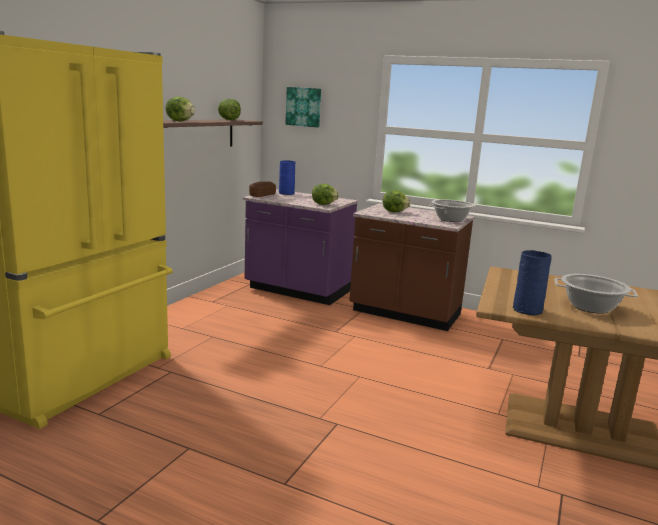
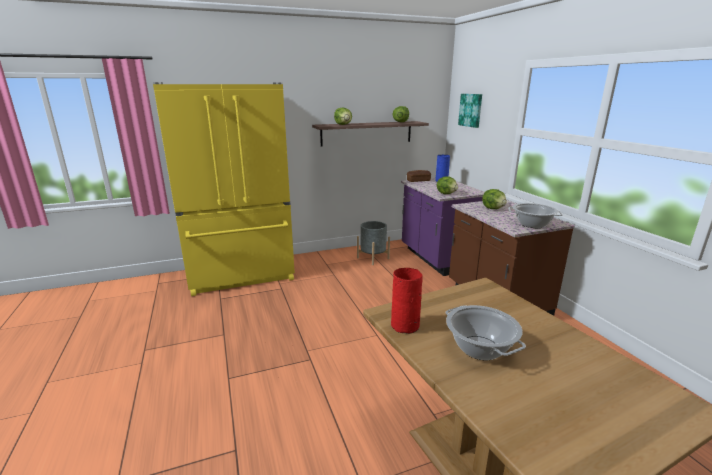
camera: 45 degrees right, 5 degrees up
blue vase [513,250,552,315] -> red vase [391,268,423,334]
none -> grey planter [357,221,390,265]

